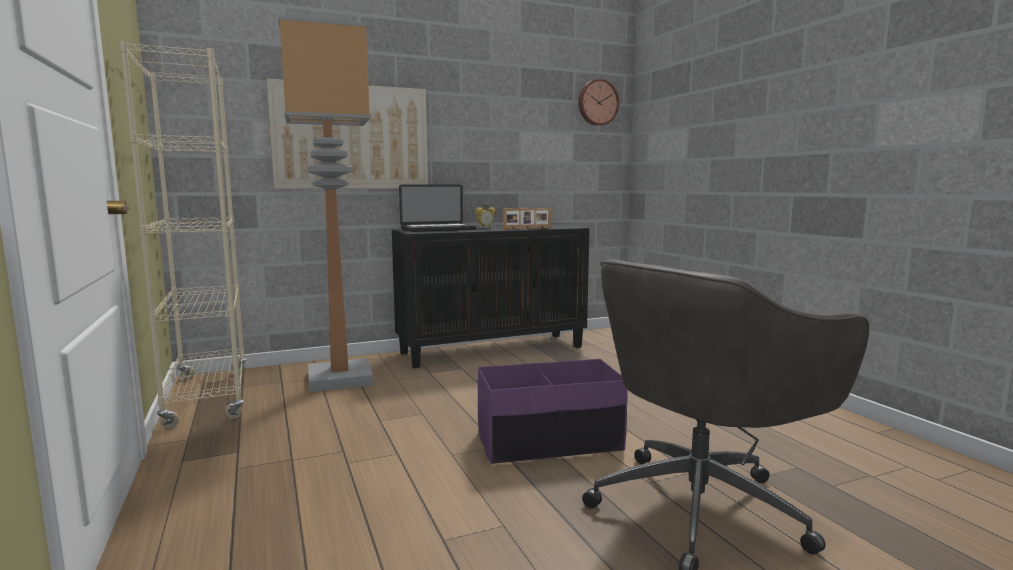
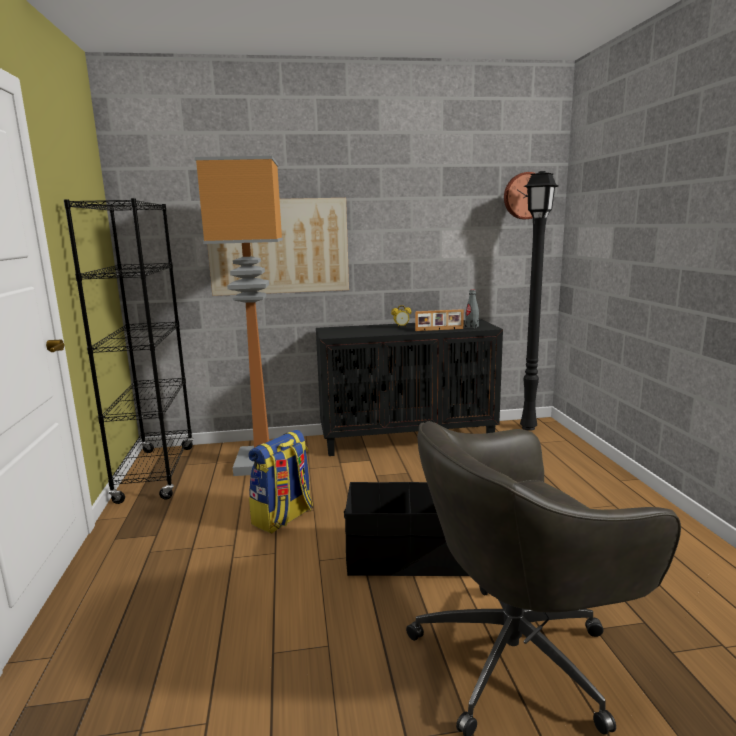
camera: 15 degrees right, 5 degrees up
beige bookcase [119,41,247,428] -> black bookcase [64,198,194,504]
laptop [399,184,476,232] -> none
purple storage box [478,359,627,464] -> black storage box [344,482,469,576]
none -> backpack [249,430,313,534]
none -> grey bottle [464,290,479,329]
none -> black floor lamp [520,171,558,431]

